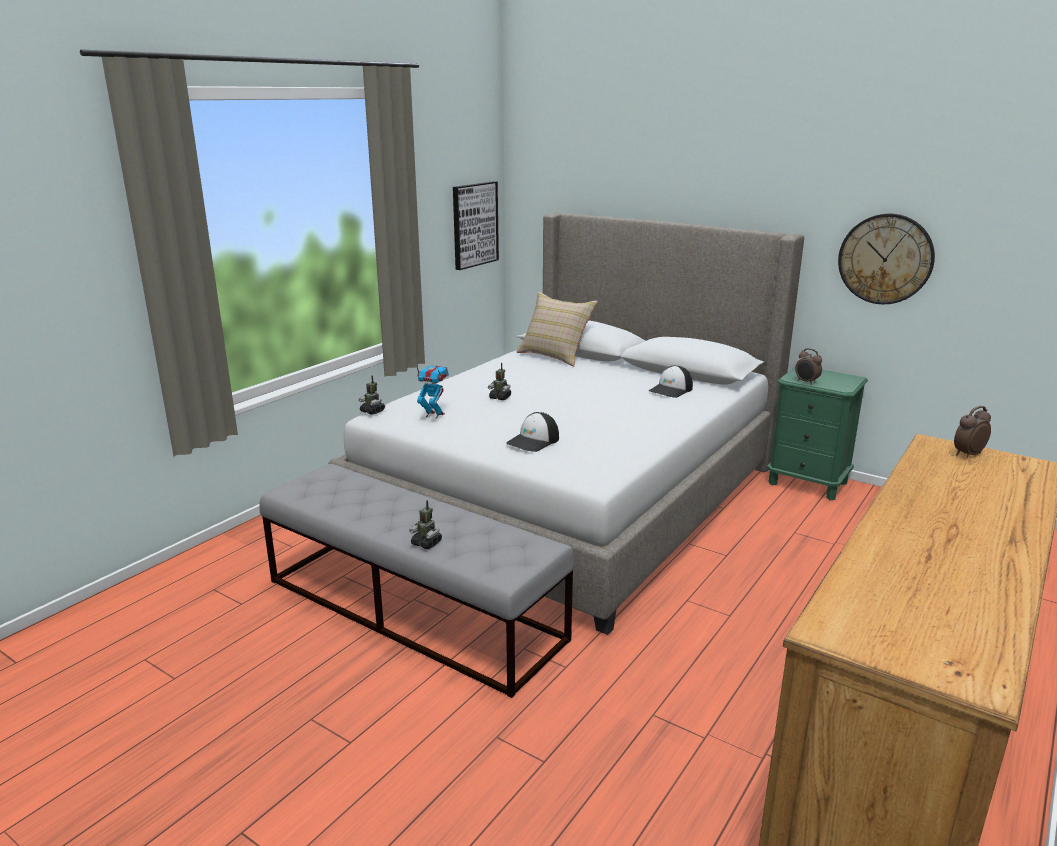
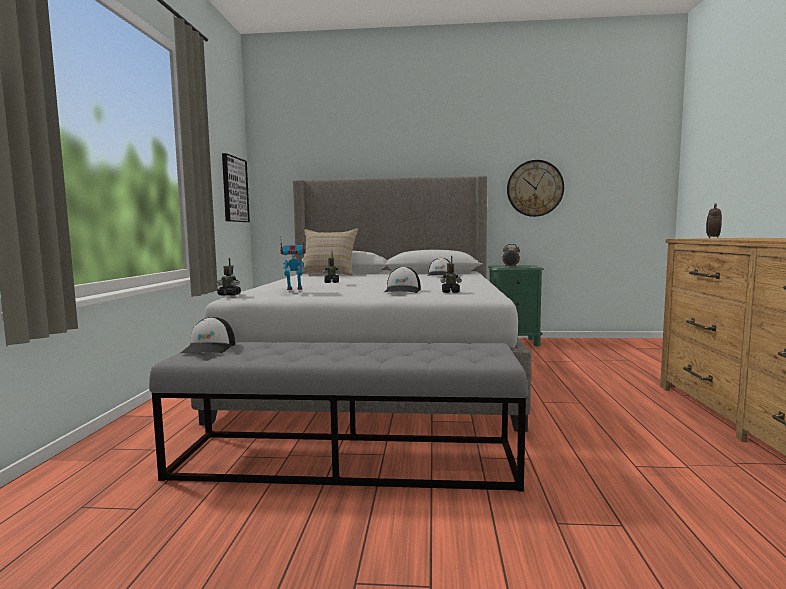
camera: 30 degrees left, 15 degrees down
toy robot [409,500,442,549] -> toy robot moved to [440,256,462,293]
none -> cap [181,317,235,353]

